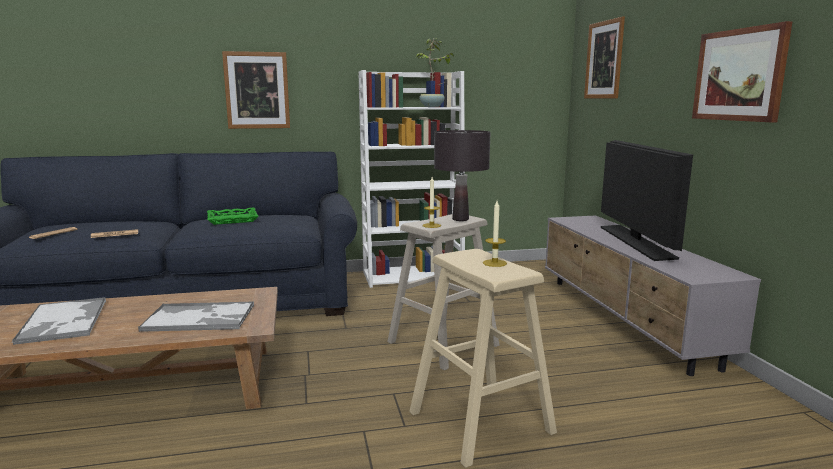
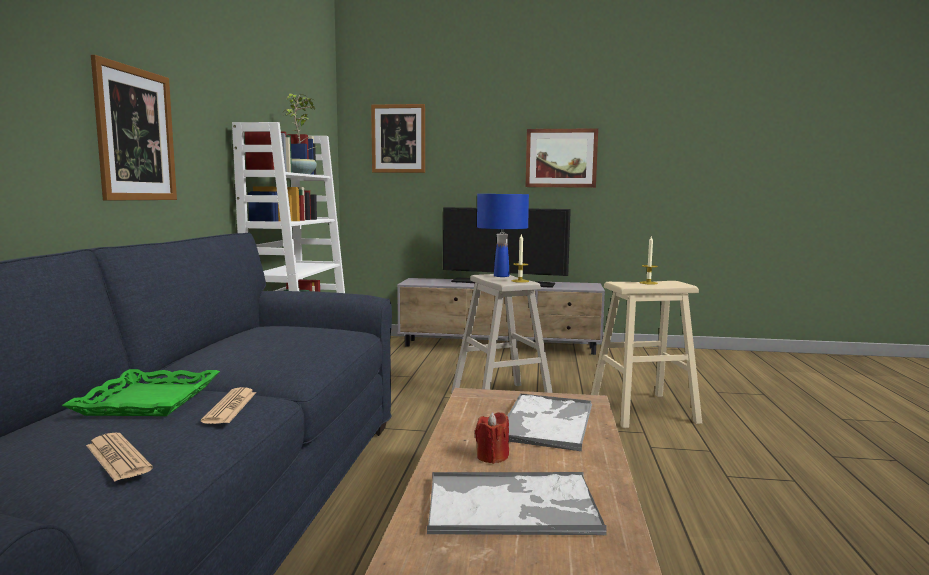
camera: 70 degrees left, 5 degrees down
green tray [207,207,258,225] -> green tray moved to [62,369,220,416]
black table lamp [434,130,490,221] -> blue table lamp [477,194,529,277]
none -> red candle [475,412,509,464]

